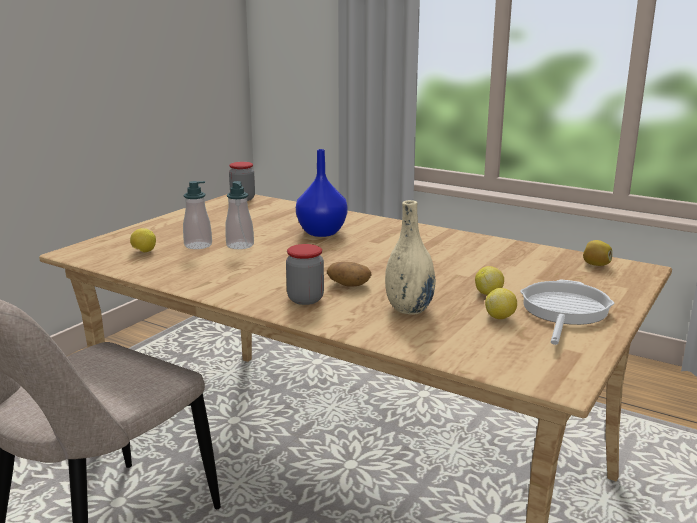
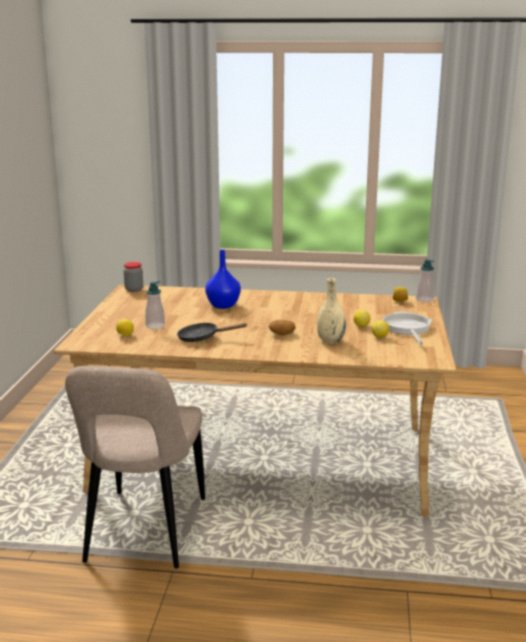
camera: 25 degrees left, 0 degrees up
soap dispenser [225,181,254,249] -> soap dispenser moved to [416,259,434,302]
jar [286,244,324,305] -> none
none -> black frying pan [177,323,246,342]

